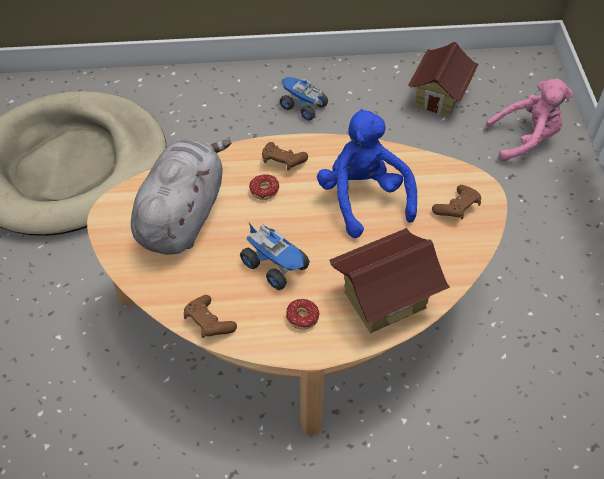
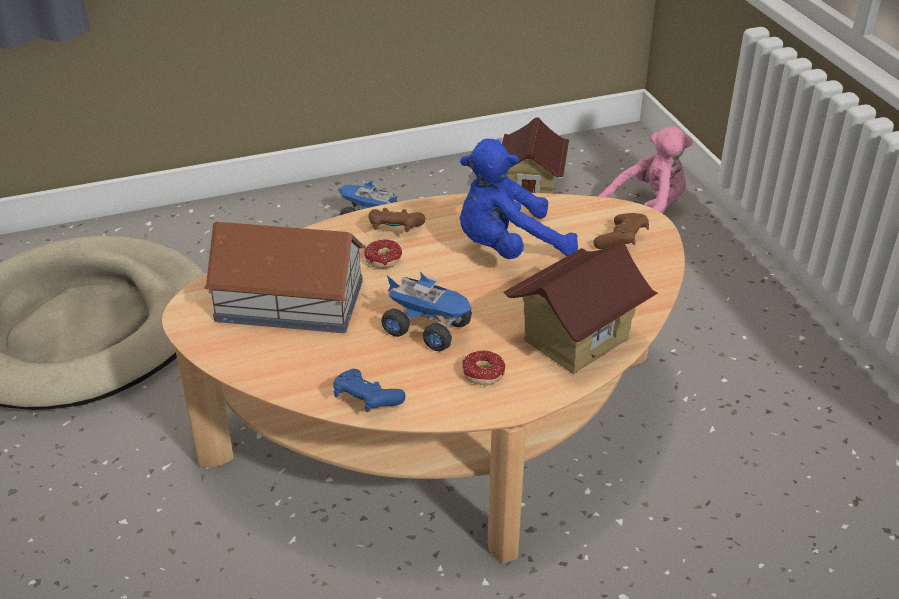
camera: 15 degrees left, 15 degrees down
grey plush toy [131,140,231,255] -> toy house [204,222,366,333]
brown game controller [184,295,237,338] -> blue game controller [333,369,406,412]
blue plush toy [317,109,417,238] -> blue plush toy turned 75 degrees counterclockwise [460,139,578,259]

